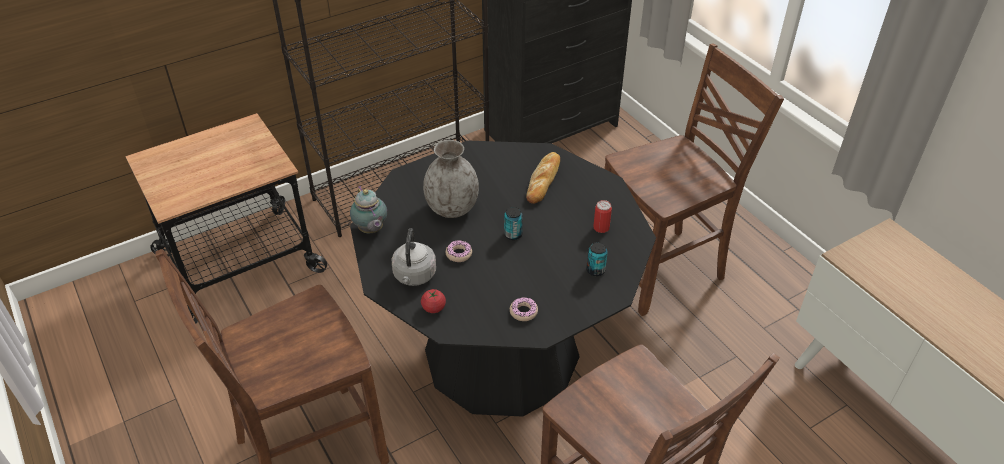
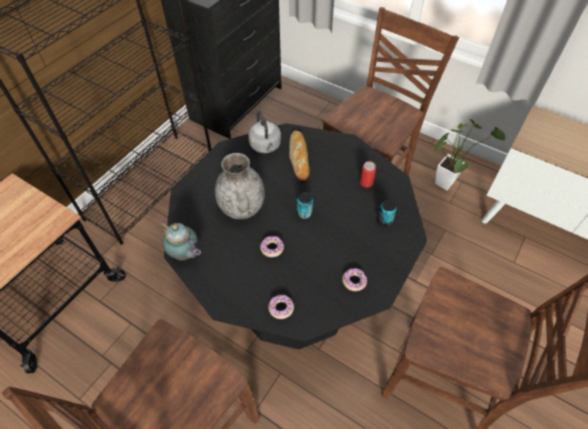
camera: 25 degrees left, 10 degrees up
grey kettle [392,228,436,286] -> grey kettle moved to [248,111,281,153]
tomato [421,289,446,313] -> donut [268,295,294,319]
none -> potted plant [434,119,506,190]

